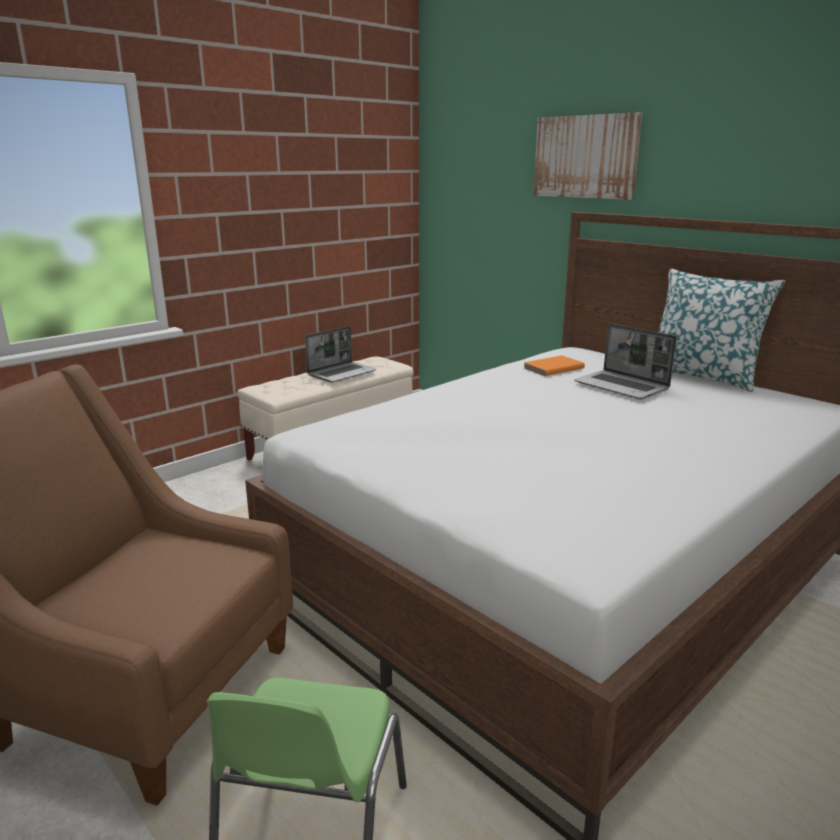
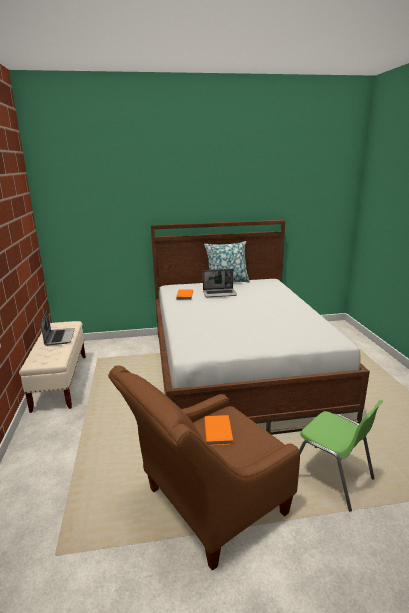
camera: 55 degrees left, 0 degrees up
picture [533,112,642,200] -> none
none -> orange book [204,415,233,445]

